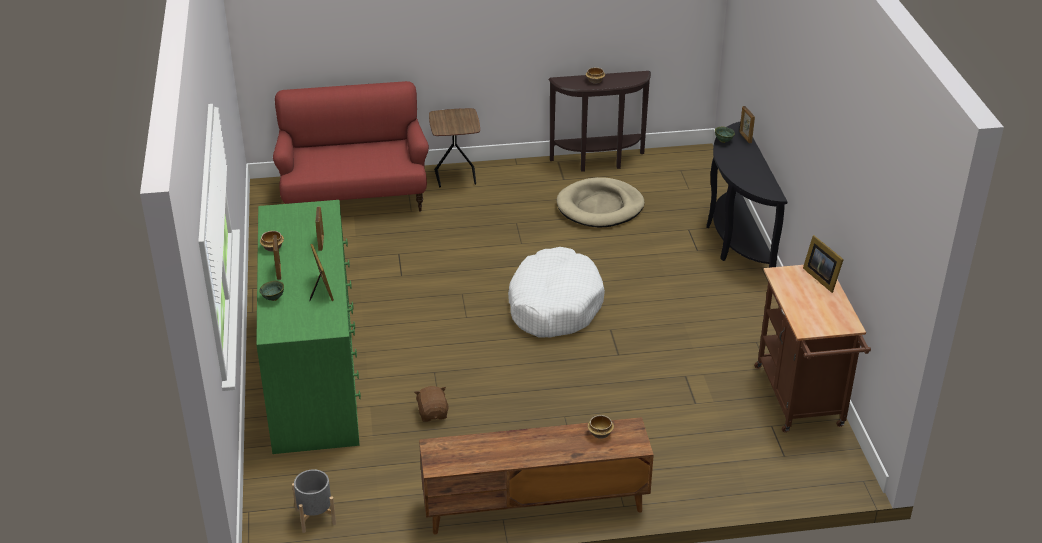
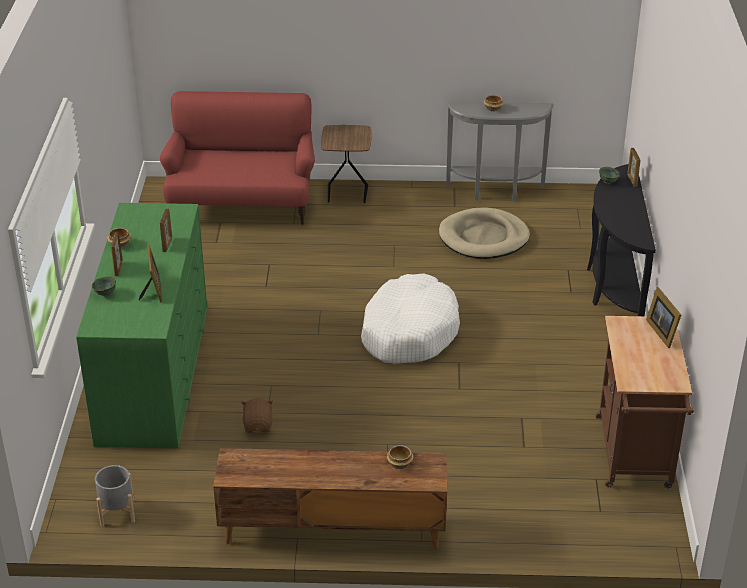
camera: 10 degrees right, 0 degrees up
brown console table [548,71,651,172] -> grey console table [446,102,554,201]

